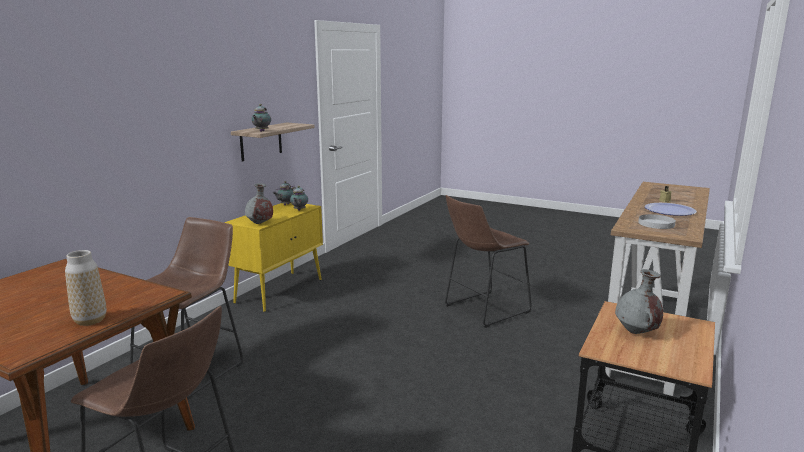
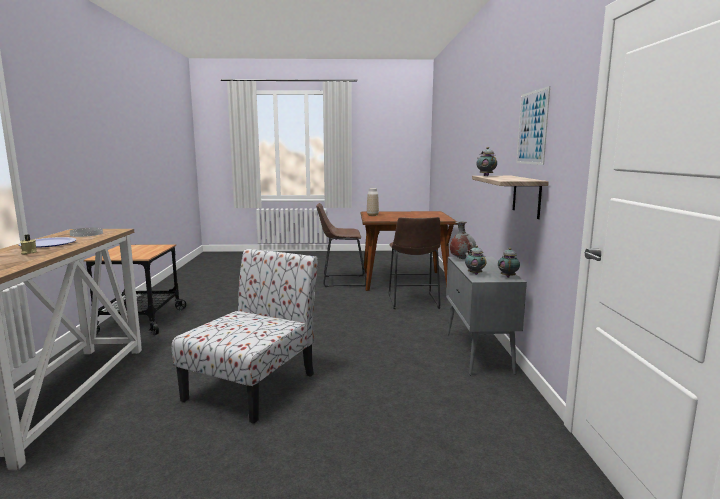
camera: 150 degrees right, 5 degrees down
yellow cabinet [224,203,323,312] -> grey cabinet [446,256,527,375]
brown stool [445,195,531,328] -> chair [172,249,318,424]
grey vase [615,269,663,334] -> none
none -> picture [516,86,550,165]

